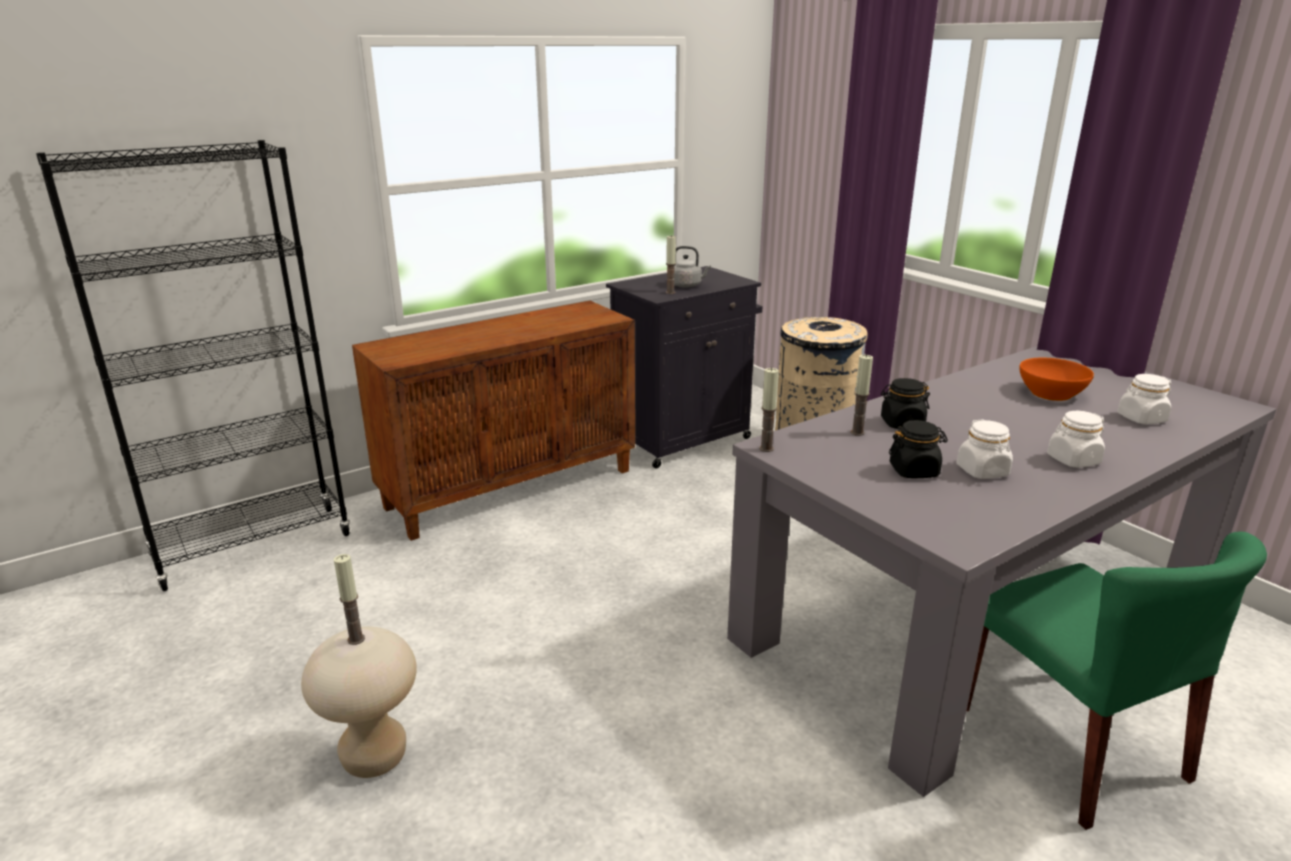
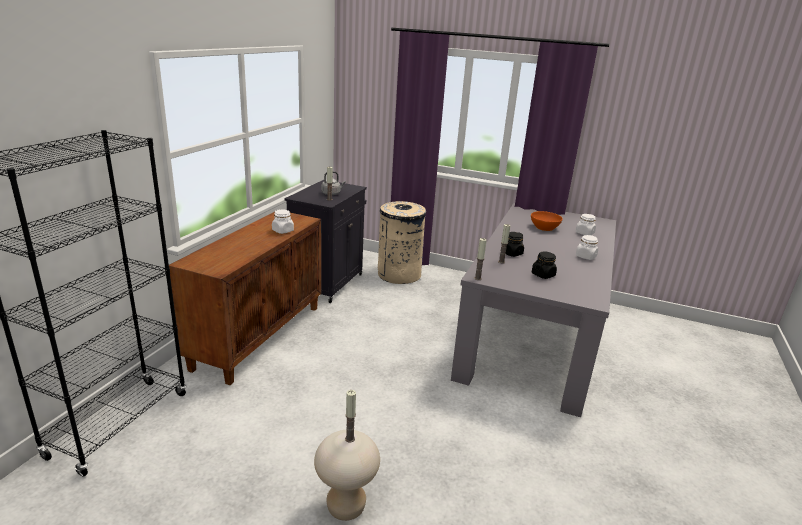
camera: 35 degrees left, 0 degrees up
white jar [957,419,1013,479] -> white jar moved to [272,210,294,234]
green chair [966,532,1267,830] -> none

